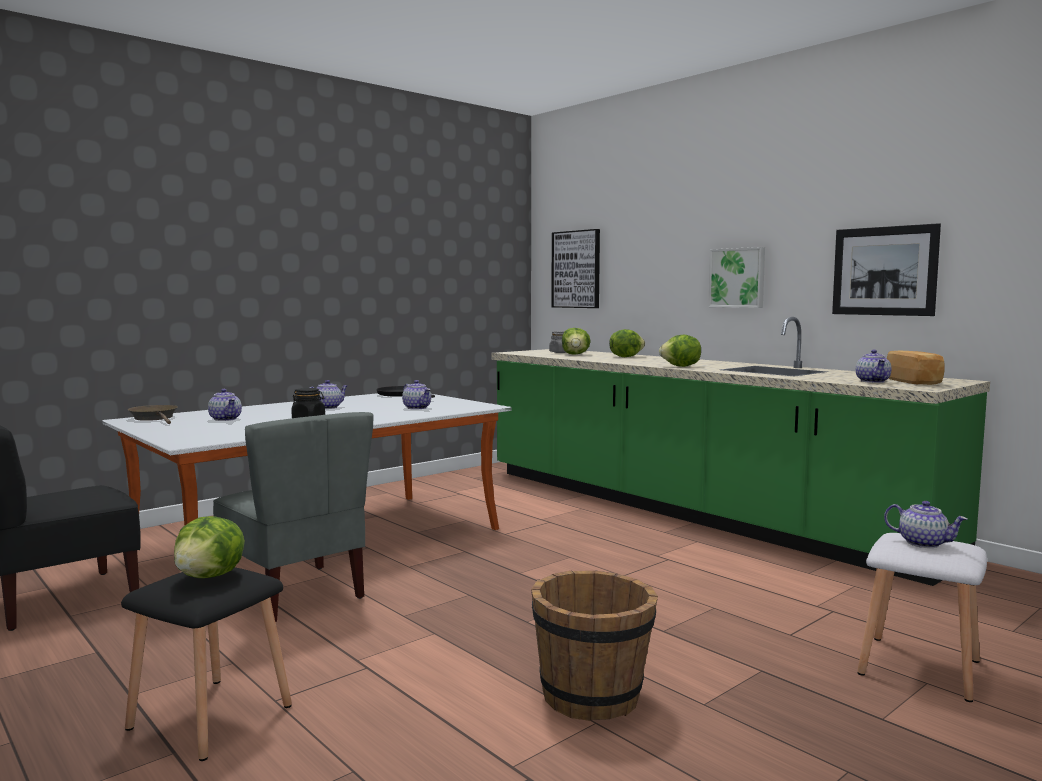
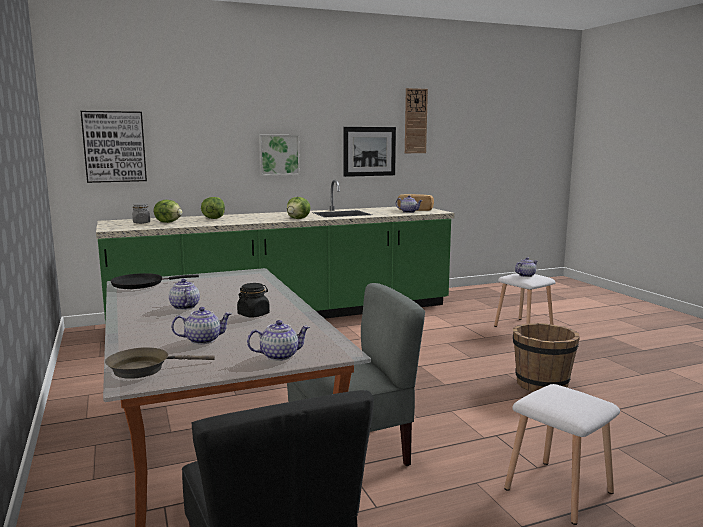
camera: 70 degrees left, 5 degrees up
black stool [121,567,292,761] -> white stool [504,384,620,525]
lettuce [174,516,245,578] -> none
teapot [402,380,431,410] -> teapot moved to [247,320,310,361]
none -> wall clock [405,88,428,153]

